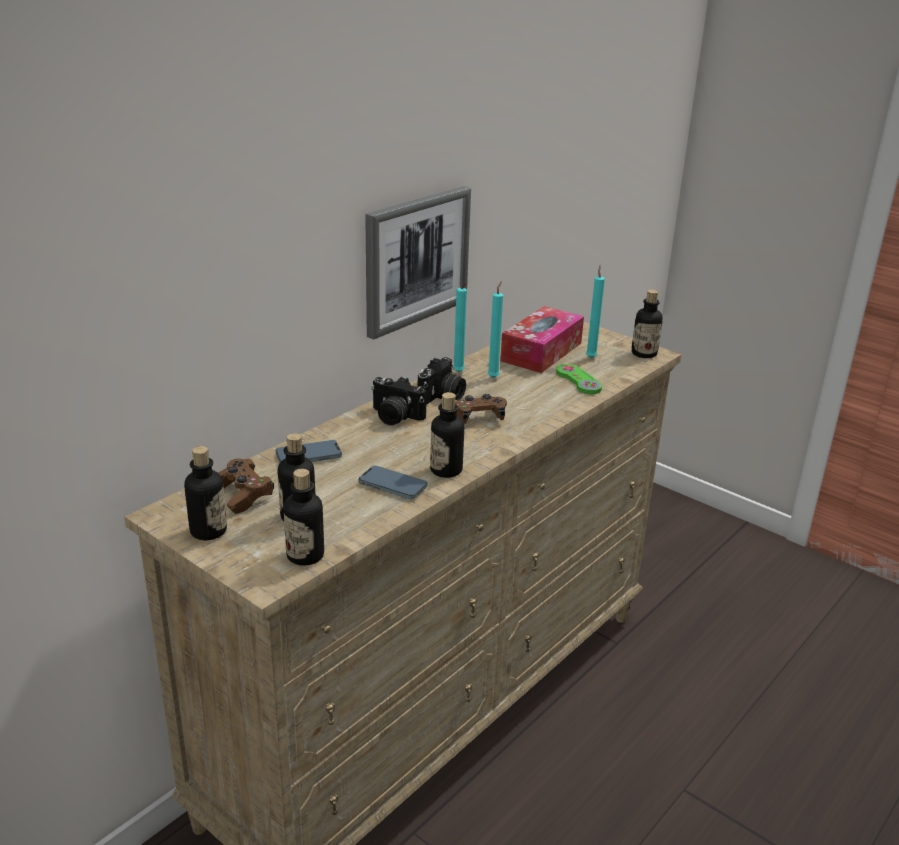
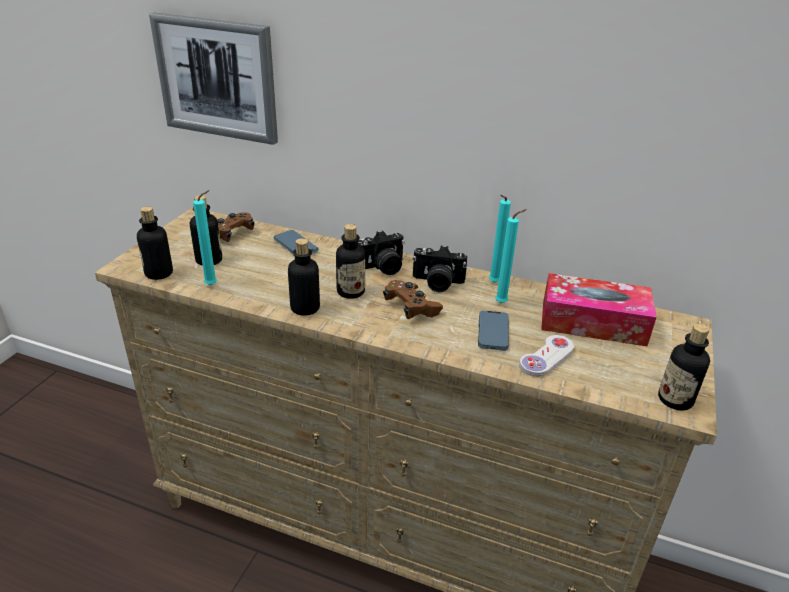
camera: 70 degrees right, 5 degrees up
bottle [184,446,227,540] -> bottle moved to [336,224,365,299]
phone [358,466,428,499] -> phone moved to [478,311,509,351]
picture [365,186,471,340] -> picture moved to [149,13,278,145]
camera [371,377,427,425] -> camera turned 120 degrees counterclockwise [358,231,405,275]
green game controller [556,364,602,394] -> white game controller [519,335,574,377]
turquoise candle [586,265,605,358] -> turquoise candle moved to [193,190,217,285]

